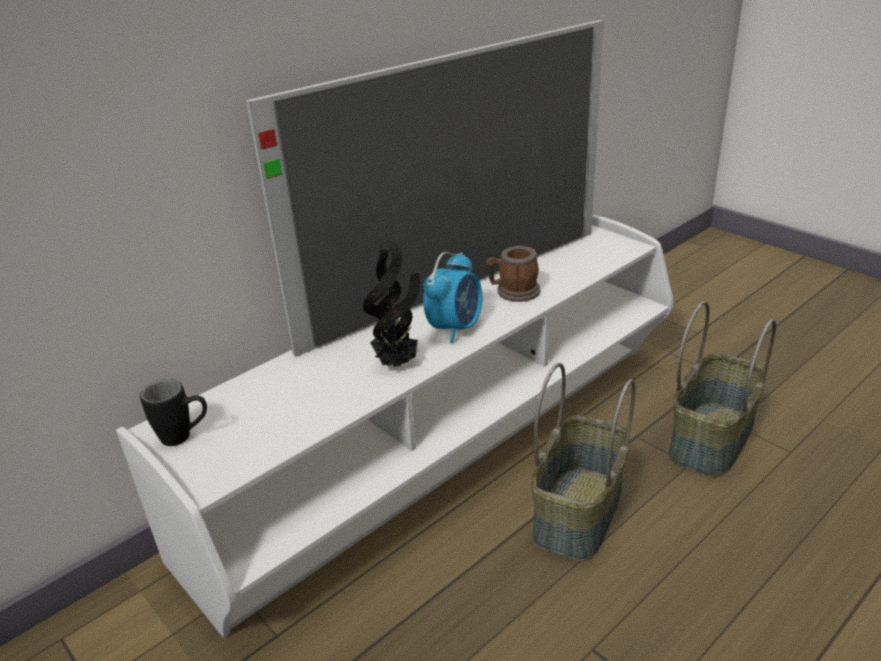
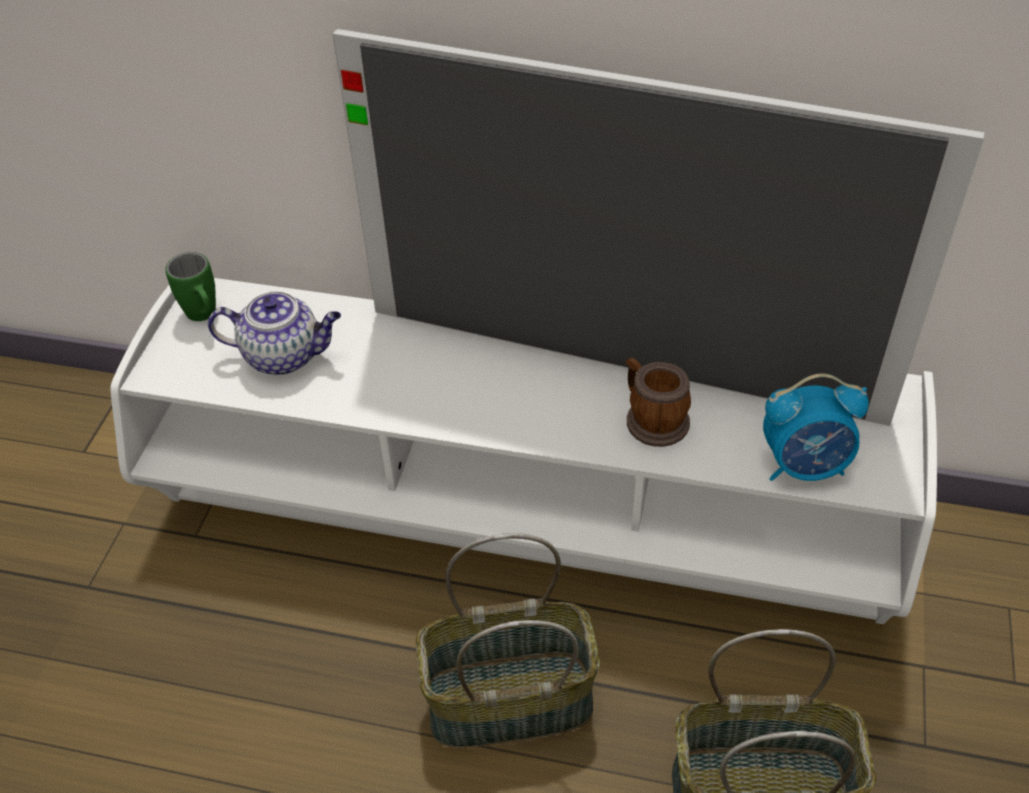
camera: 55 degrees right, 15 degrees up
black mug [140,379,207,446] -> green mug [165,252,216,321]
potted plant [363,240,420,367] -> none
alarm clock [423,252,482,344] -> alarm clock moved to [763,374,869,481]
none -> teapot [208,291,341,375]

